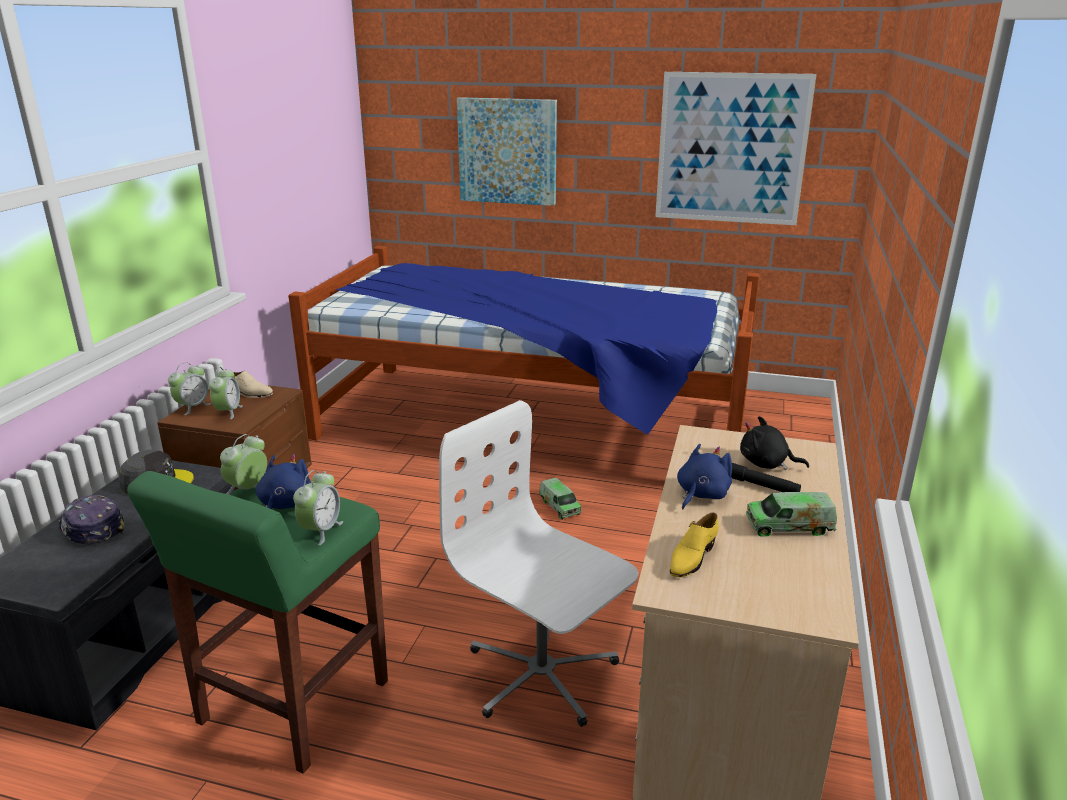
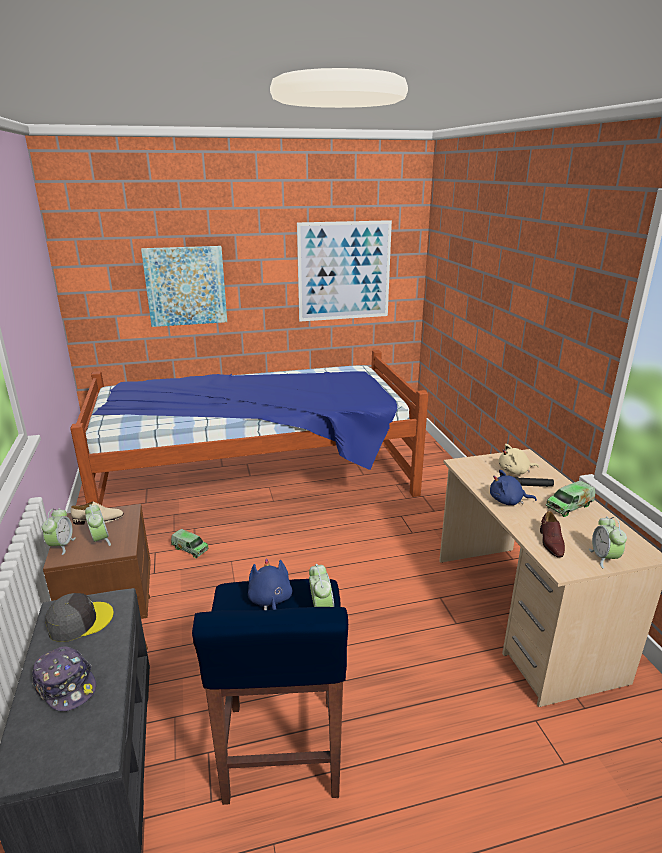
camera: 30 degrees left, 0 degrees up
cap [57,495,125,544] -> cap turned 150 degrees counterclockwise [32,646,96,711]
green stool [127,471,388,773] -> blue stool [192,579,348,805]
alarm clock [220,434,267,494] -> alarm clock moved to [589,516,627,569]
white office chair [439,400,638,727] -> none
toy truck [539,478,581,520] -> toy truck moved to [171,529,209,558]
yellow shoe [670,513,719,577] -> brown shoe [540,511,565,558]
blue plush toy [677,444,732,509] -> blue plush toy turned 90 degrees counterclockwise [490,470,537,505]
black plush toy [740,416,809,470] -> beige plush toy [499,444,539,475]

